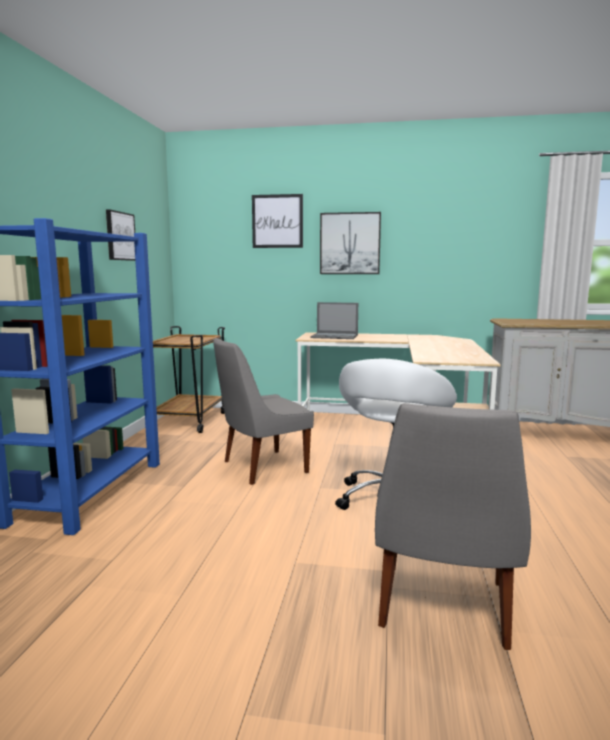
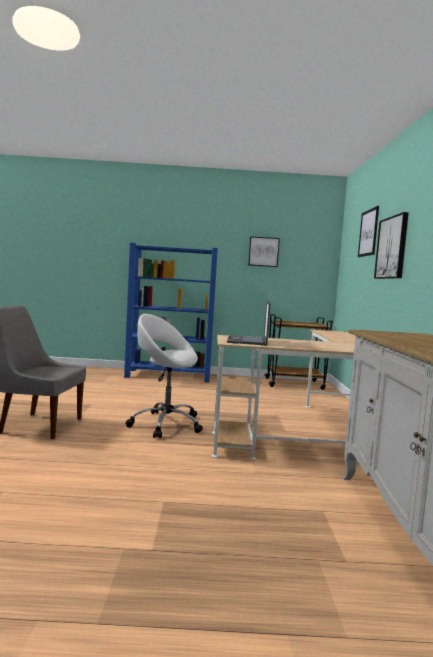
camera: 80 degrees right, 5 degrees down
grey chair [213,338,314,485] -> none
laptop [310,302,358,339] -> laptop moved to [227,301,271,346]

